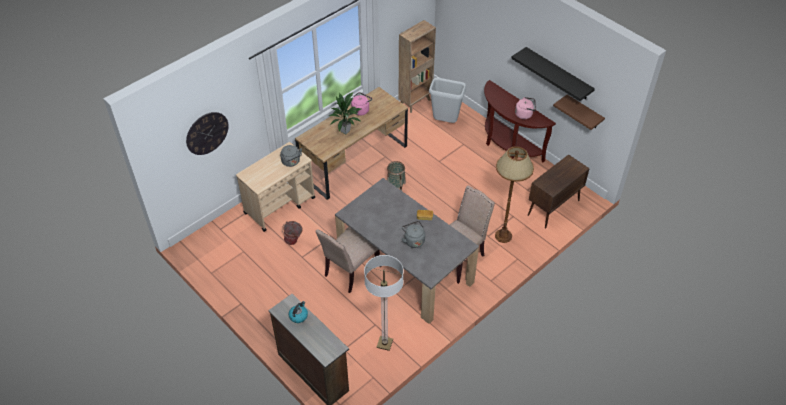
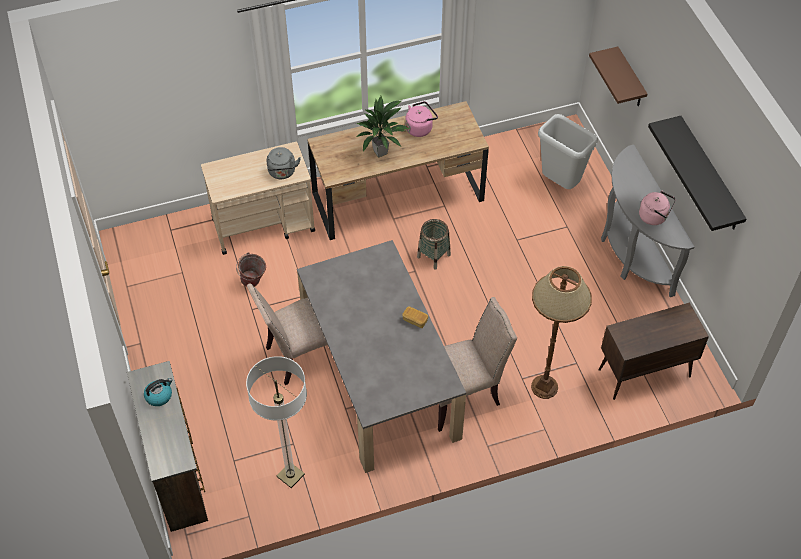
camera: 25 degrees right, 5 degrees up
wall clock [186,112,229,155] -> none
brown bookcase [398,20,436,113] -> none
grey kettle [401,221,425,248] -> none
brown console table [484,80,556,162] -> grey console table [601,144,694,297]
brown shelf [553,95,605,130] -> brown shelf moved to [589,47,647,106]

